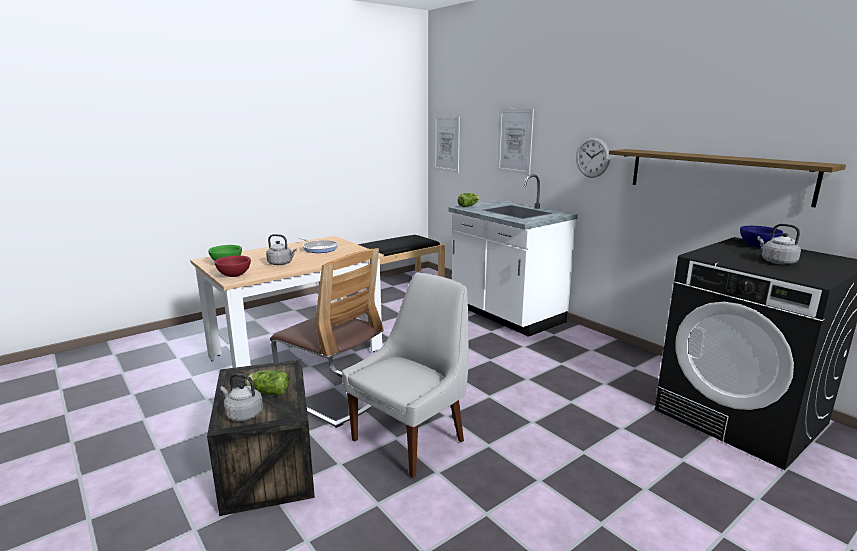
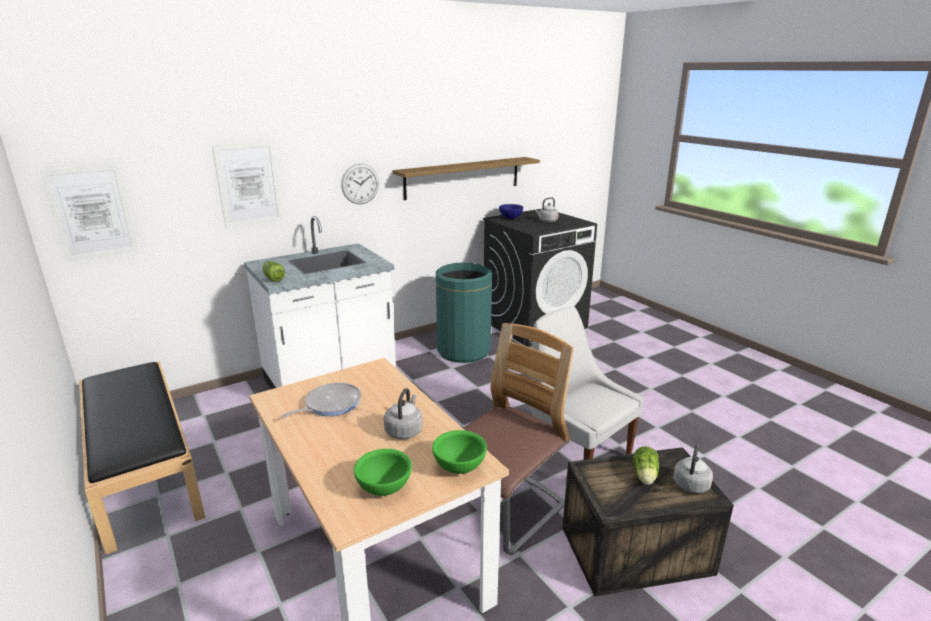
camera: 85 degrees left, 5 degrees up
red bowl [214,256,251,277] -> green bowl [432,430,487,474]
none -> green trash can [436,262,492,363]

